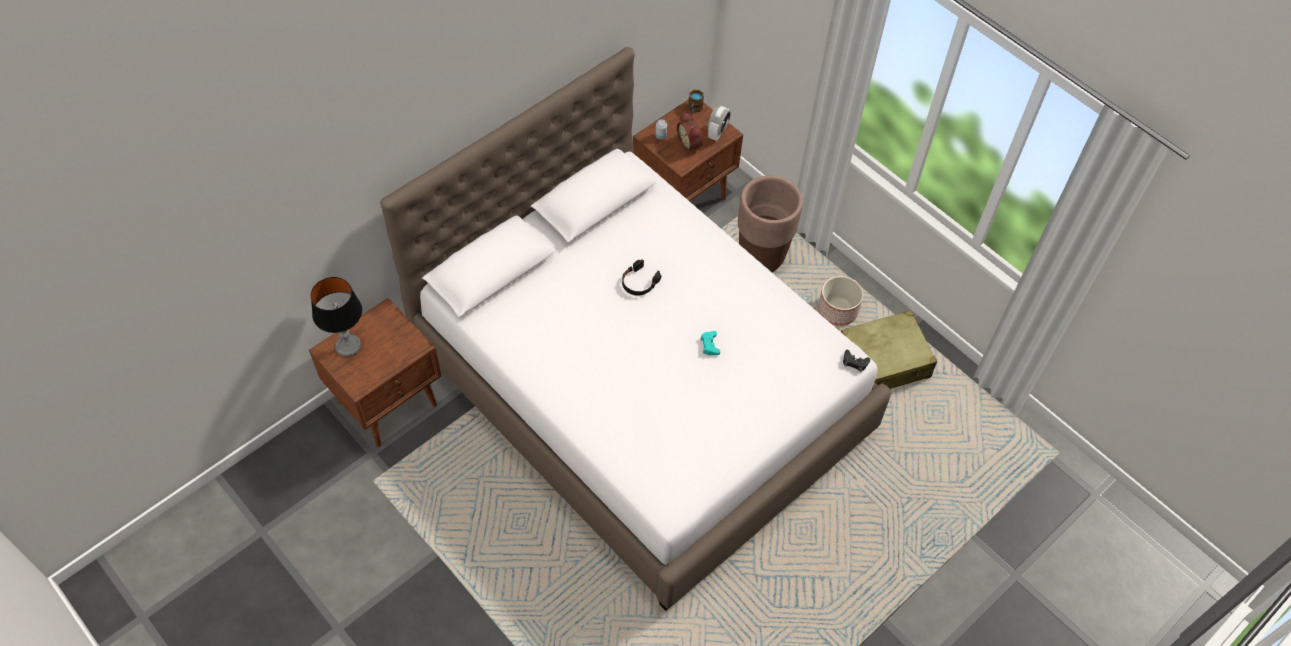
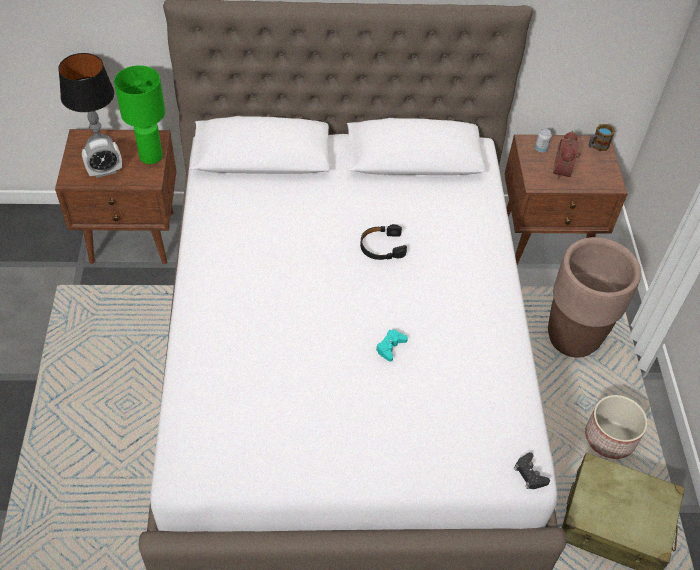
camera: 40 degrees right, 5 degrees down
alarm clock [707,106,731,141] -> alarm clock moved to [82,138,122,178]
none -> green table lamp [114,65,165,164]

